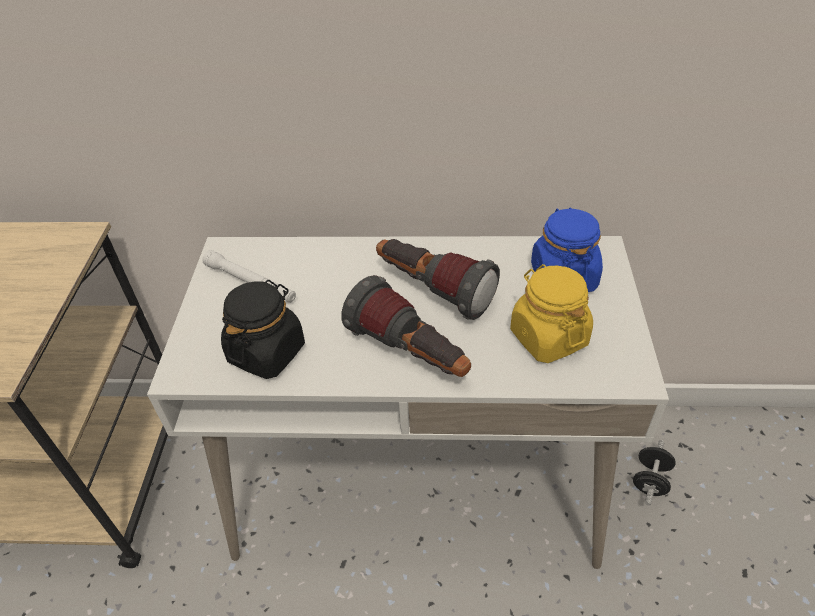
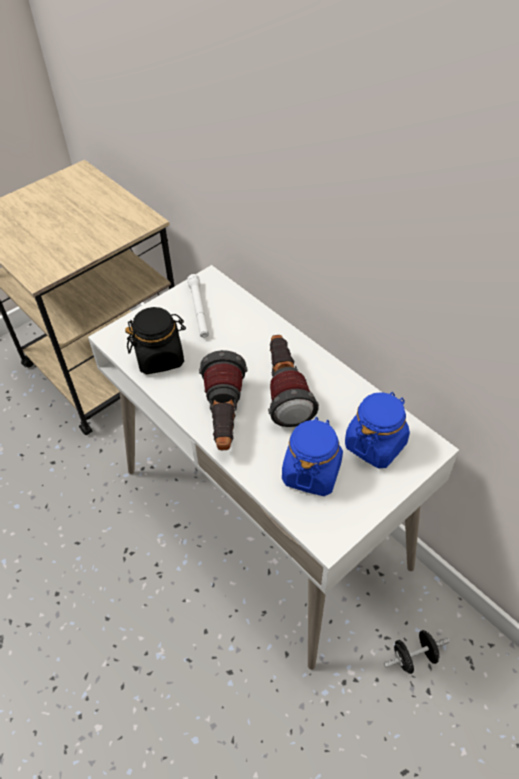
camera: 45 degrees right, 5 degrees up
yellow jar [510,264,593,363] -> blue jar [282,417,343,496]

